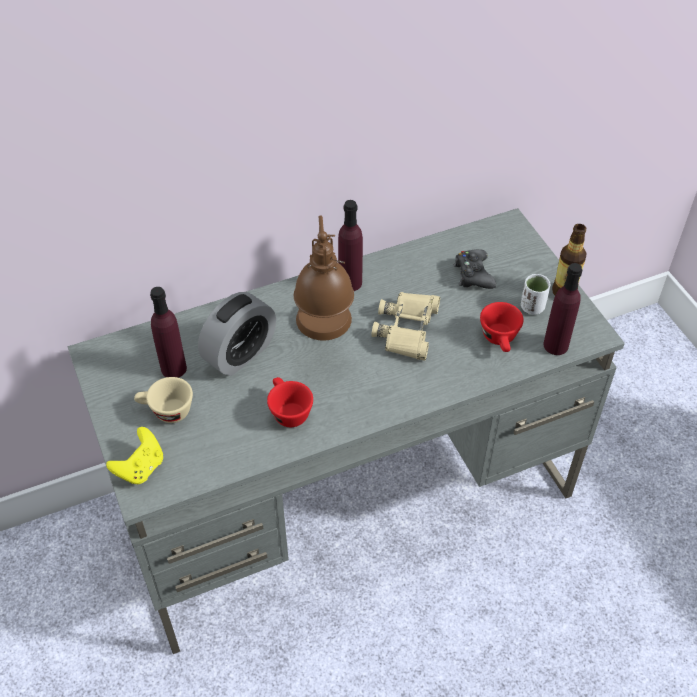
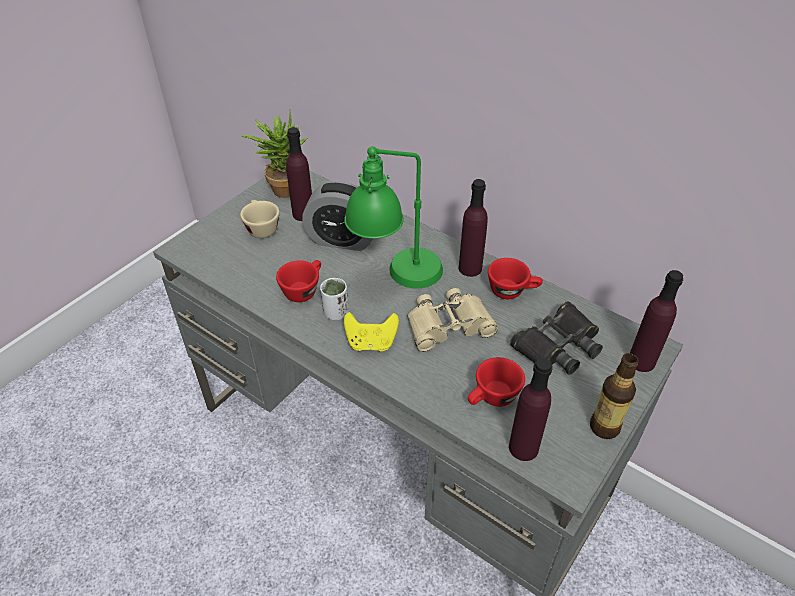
camera: 60 degrees right, 5 degrees down
yellow game controller [106,427,163,484] -> yellow game controller moved to [344,312,399,351]
brown table lamp [294,216,354,341] -> green table lamp [344,146,443,289]
black game controller [454,249,496,289] -> black binoculars [510,301,603,375]
white cup [521,274,551,315] -> white cup moved to [320,278,349,320]
none -> potted plant [241,110,307,198]
none -> red cup [488,258,543,299]
none -> purple bottle [630,270,683,372]

